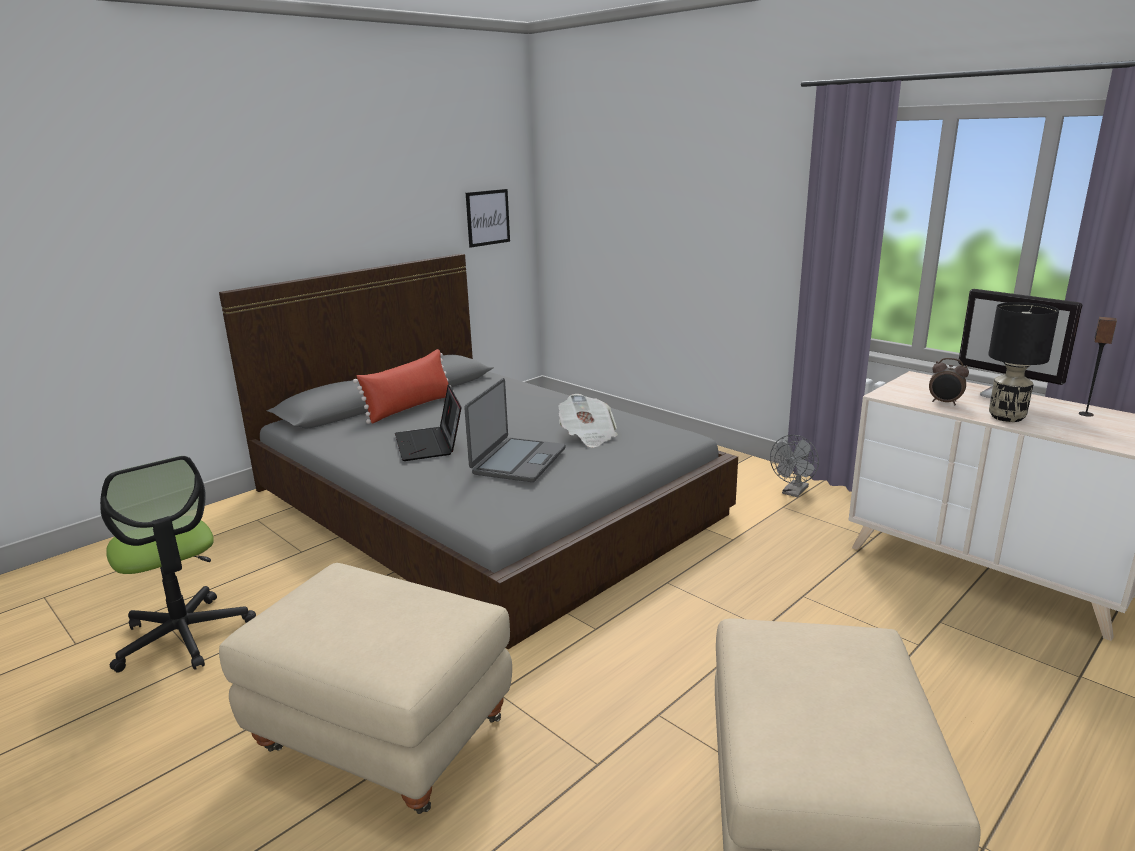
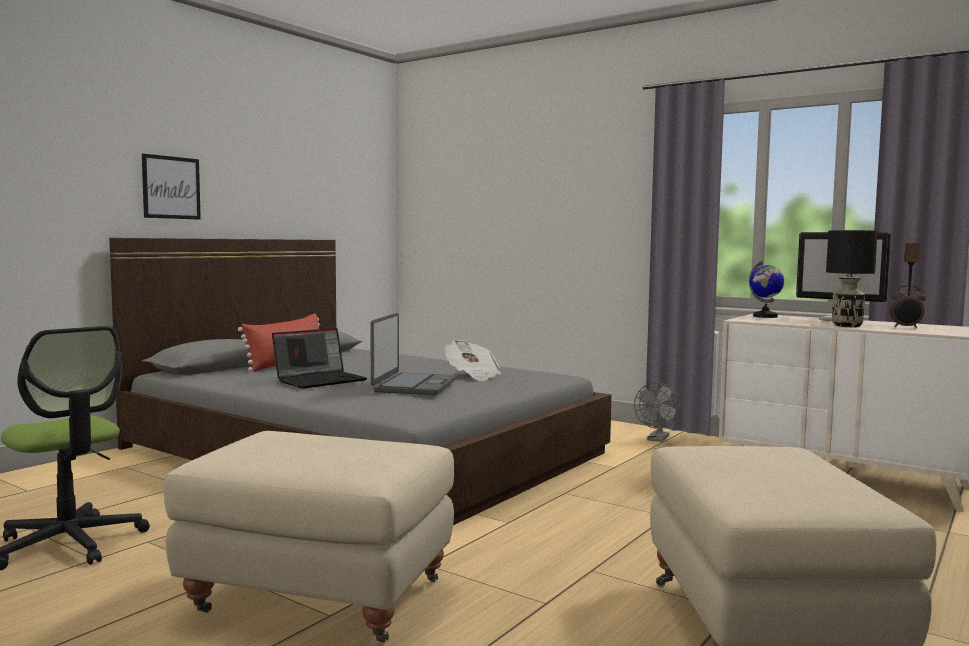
camera: 10 degrees left, 15 degrees down
laptop [395,384,462,461] -> laptop turned 105 degrees counterclockwise [272,328,367,389]
picture [466,189,510,248] -> picture moved to [142,154,201,220]
alarm clock [929,358,969,405] -> alarm clock moved to [890,285,926,329]
none -> globe [749,260,784,318]

